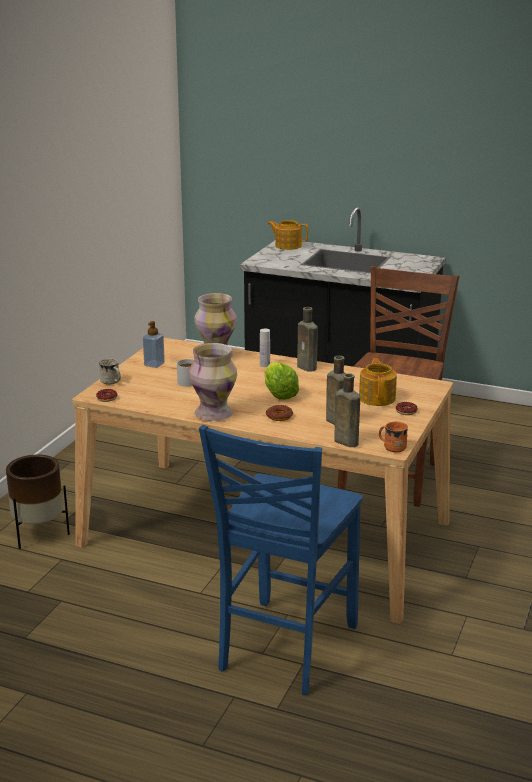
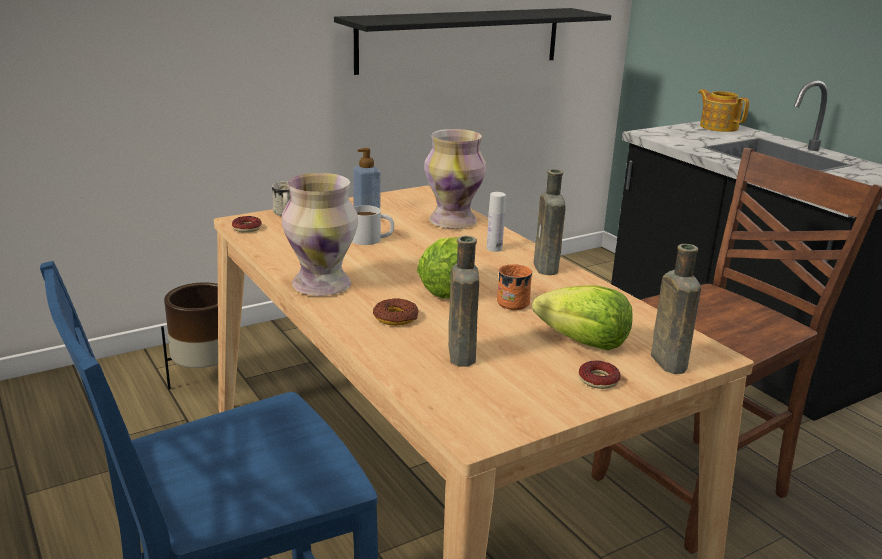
camera: 35 degrees right, 0 degrees up
brown bottle [334,373,360,447] -> brown bottle moved to [651,244,701,374]
teapot [359,358,397,406] -> lettuce [532,285,633,350]
orange mug [379,422,408,452] -> orange mug moved to [497,264,532,310]
none -> black shelf [334,8,611,75]

